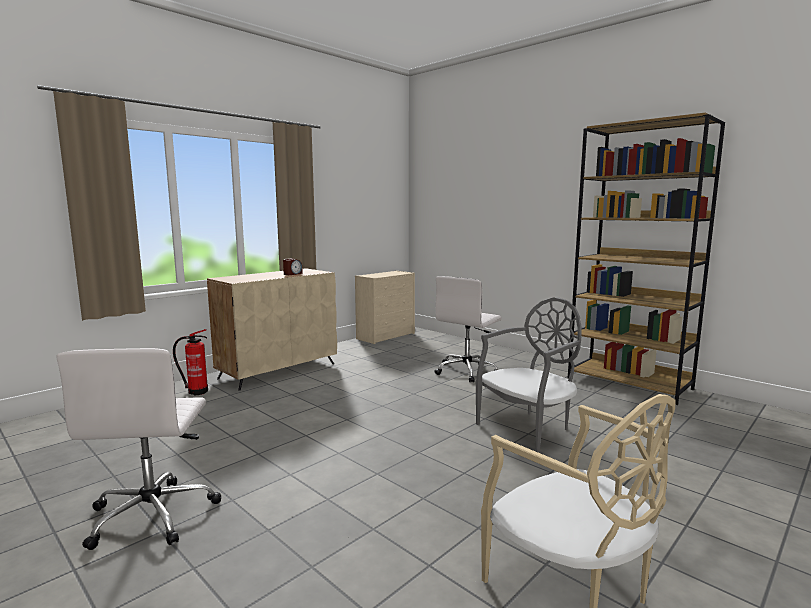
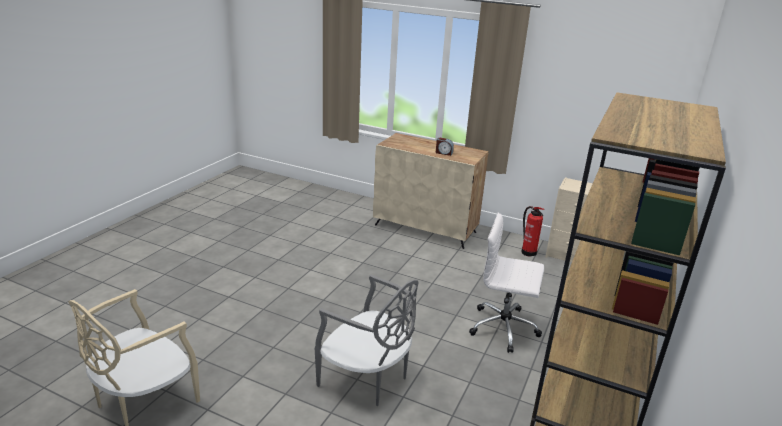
camera: 70 degrees right, 15 degrees up
white office chair [57,348,222,550] -> none
fire extinguisher [173,329,208,395] -> fire extinguisher moved to [522,206,544,257]

